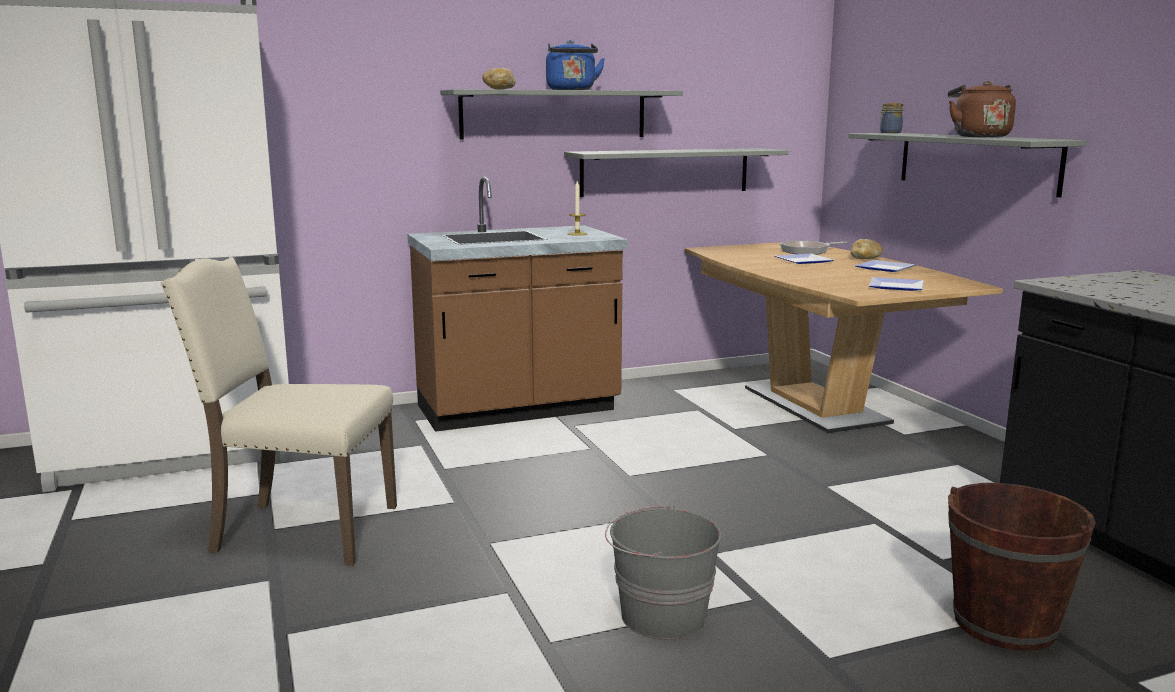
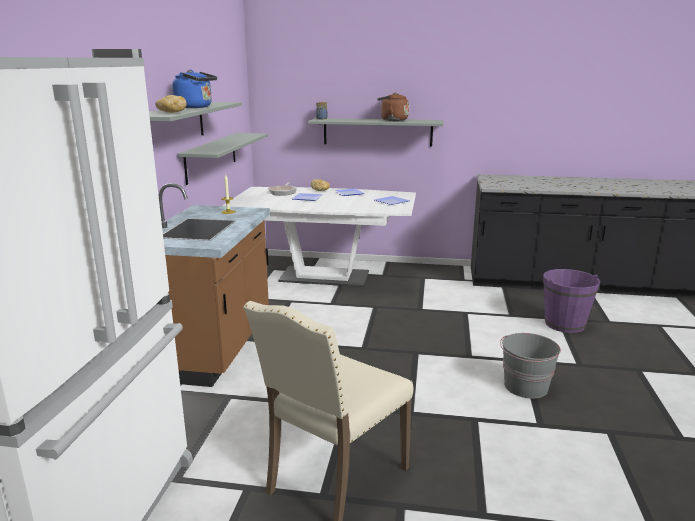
camera: 60 degrees left, 5 degrees up
brown dining table [685,242,1003,433] -> white dining table [222,187,416,287]
brown bucket [948,483,1096,651] -> purple bucket [543,269,600,333]

